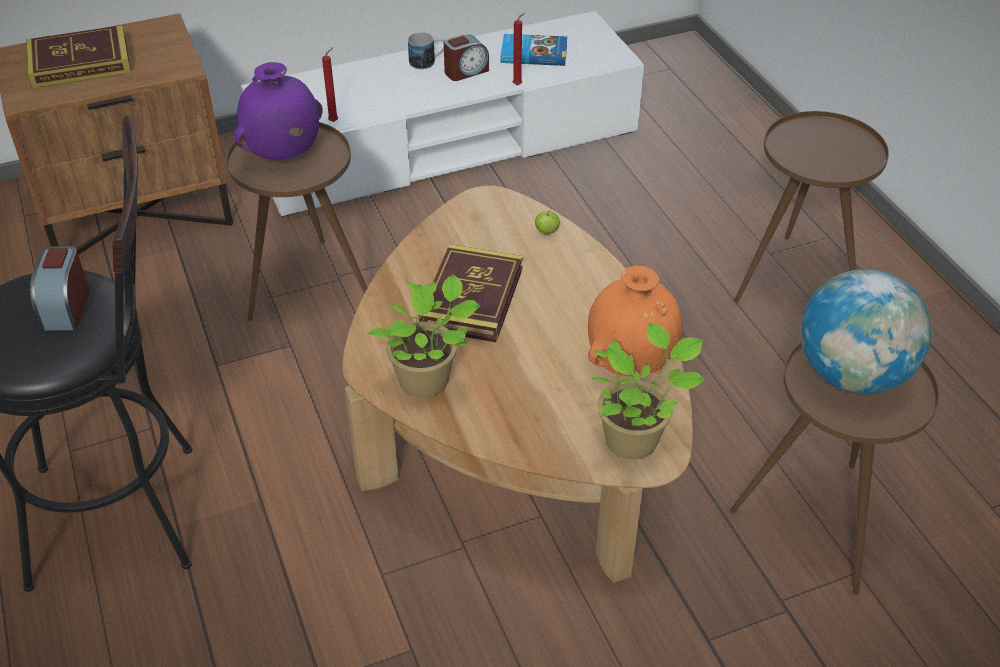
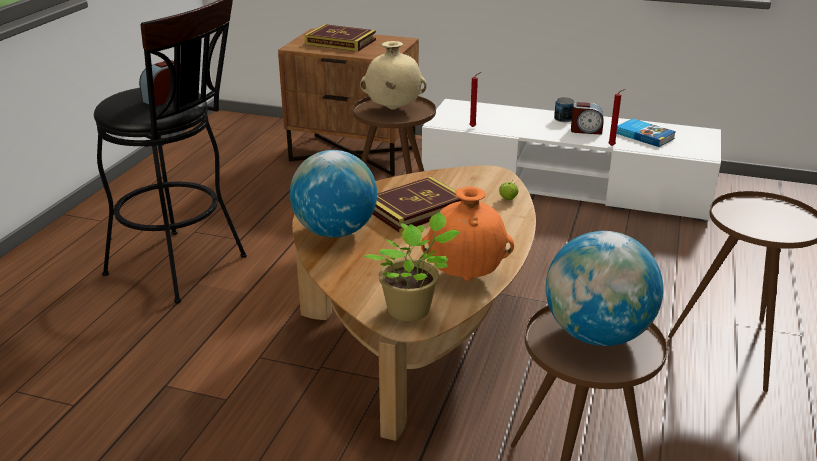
camera: 40 degrees right, 15 degrees down
purple vase [234,62,323,160] -> beige vase [360,41,427,110]
potted plant [367,274,480,398] -> globe [290,150,377,238]

